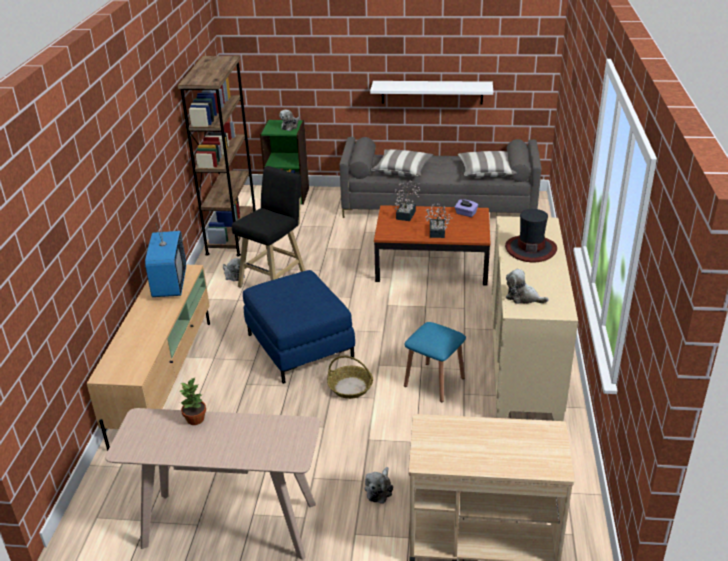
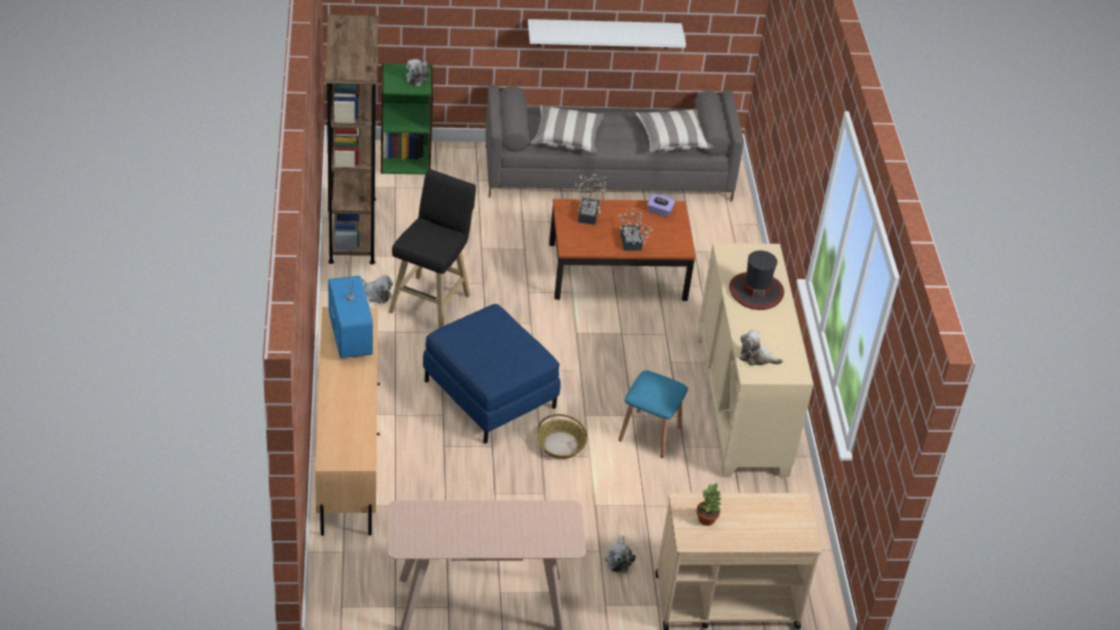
camera: 15 degrees left, 10 degrees up
potted plant [179,378,206,425] -> potted plant moved to [696,483,722,526]

